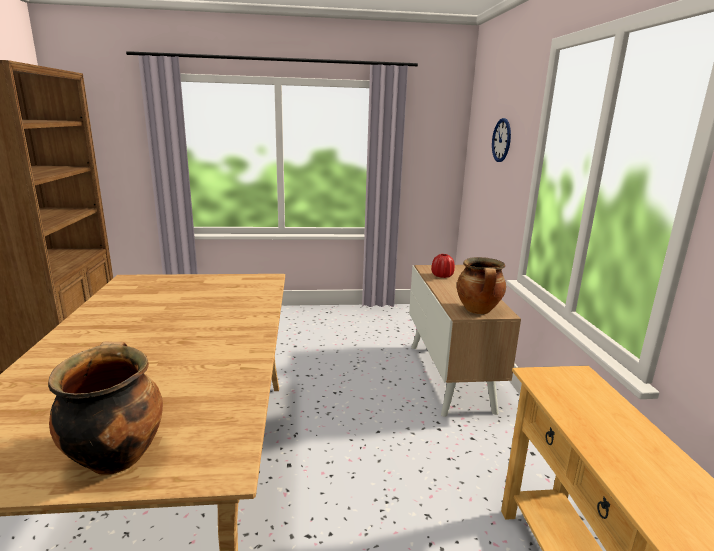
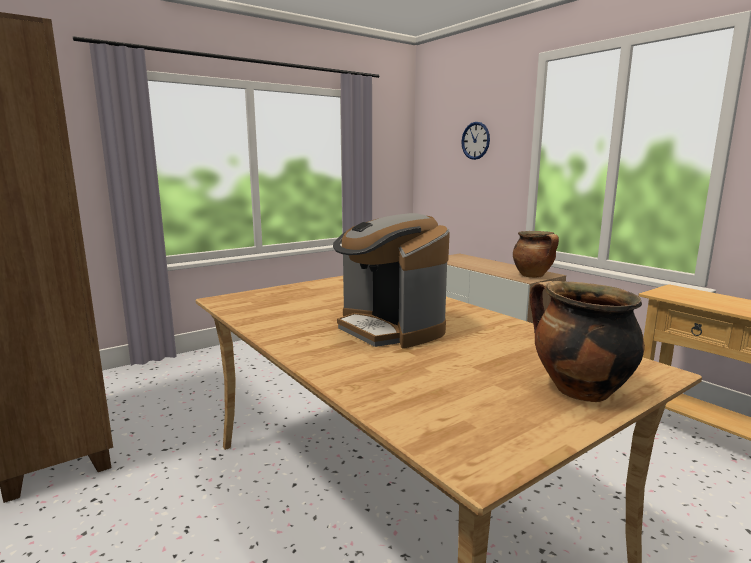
camera: 30 degrees left, 5 degrees down
red vase [431,254,455,278] -> none
none -> coffee machine [333,213,450,349]

